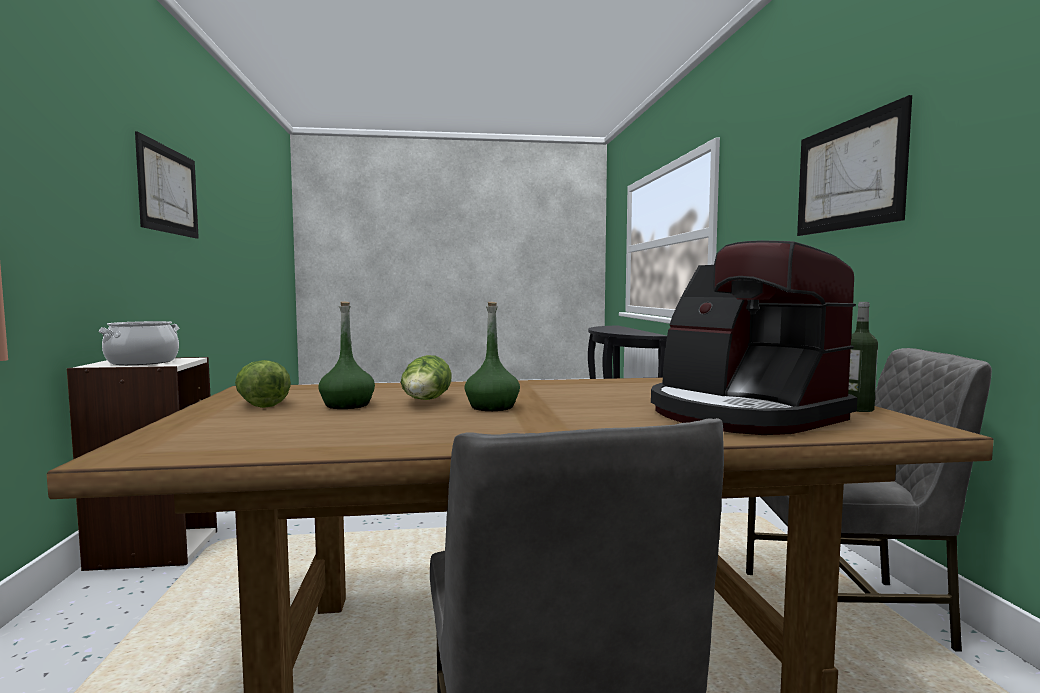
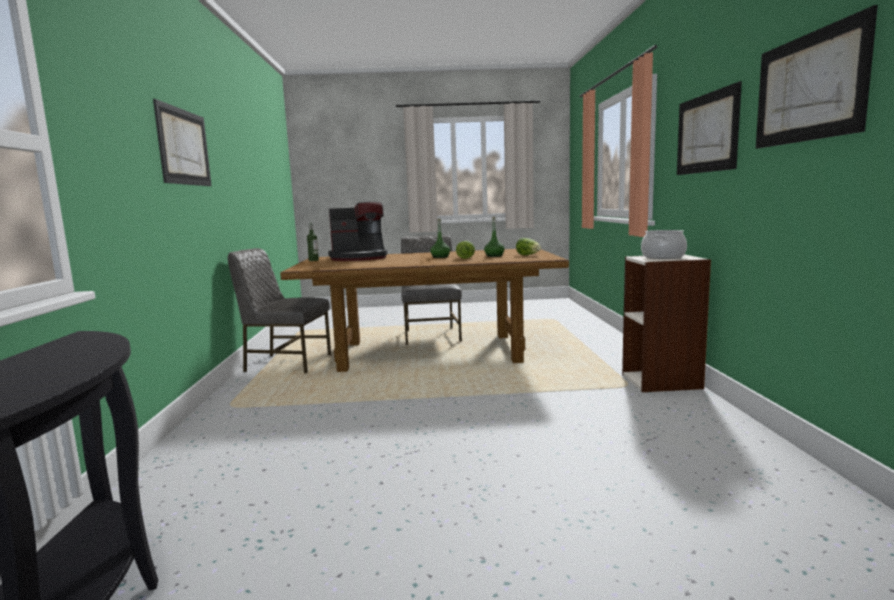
camera: 175 degrees left, 5 degrees up
coffee machine [651,240,857,435] -> coffee machine turned 105 degrees clockwise [328,202,387,261]
none -> picture [677,81,742,175]

